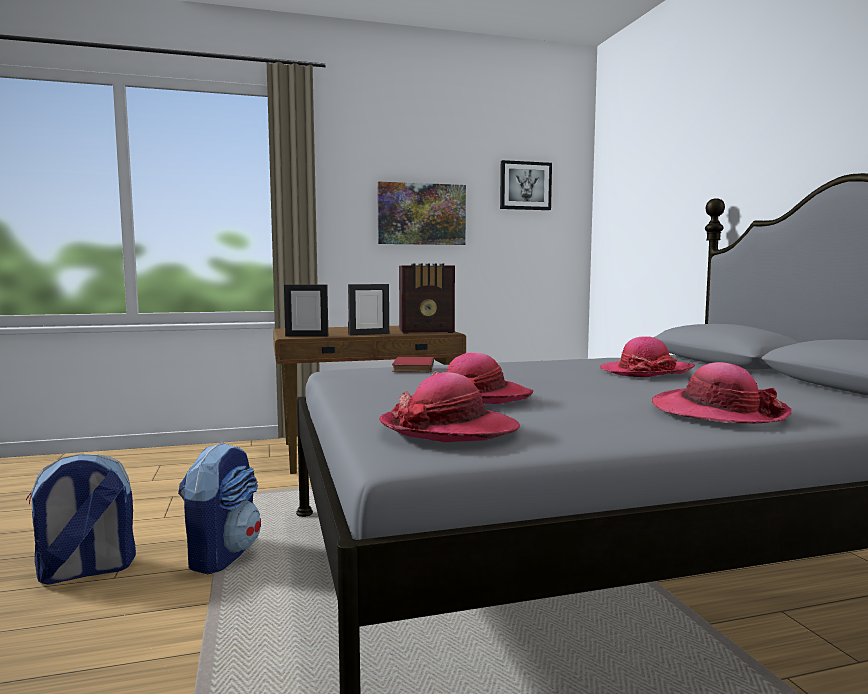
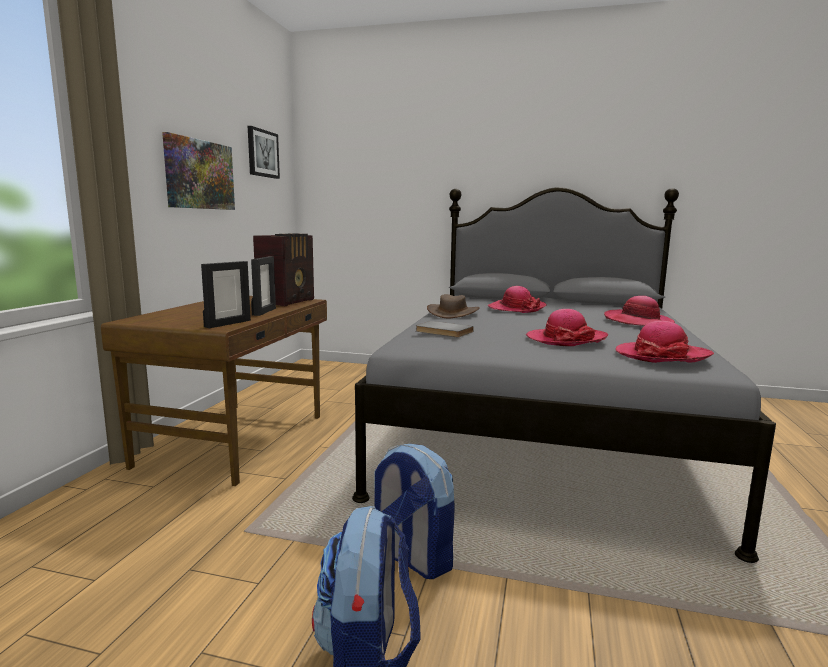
camera: 60 degrees left, 5 degrees up
red book [392,357,434,372] -> grey book [416,321,474,337]
none -> brown hat [427,294,480,318]

